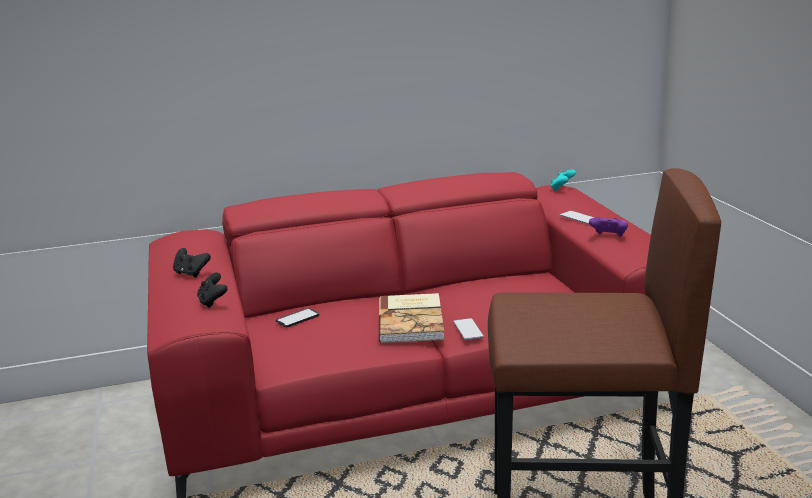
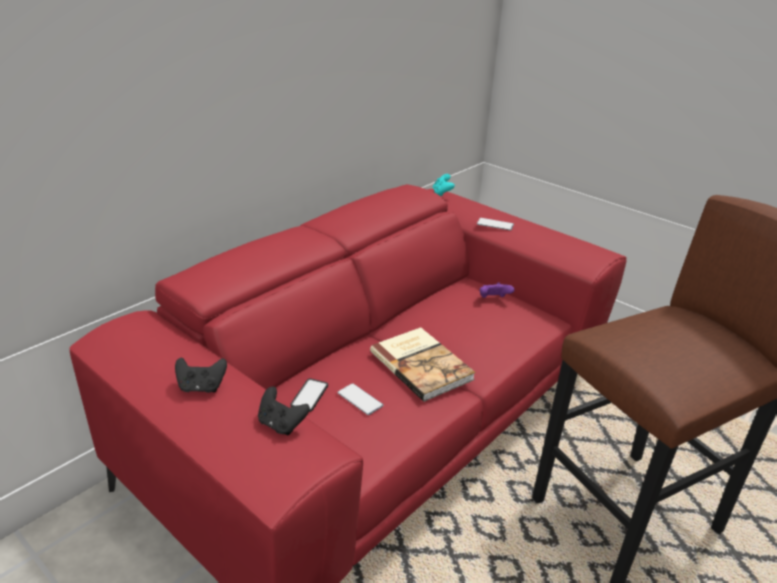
camera: 35 degrees left, 10 degrees up
phone [453,318,484,340] -> phone moved to [338,383,383,415]
purple game controller [589,218,628,237] -> purple game controller moved to [480,282,514,298]

